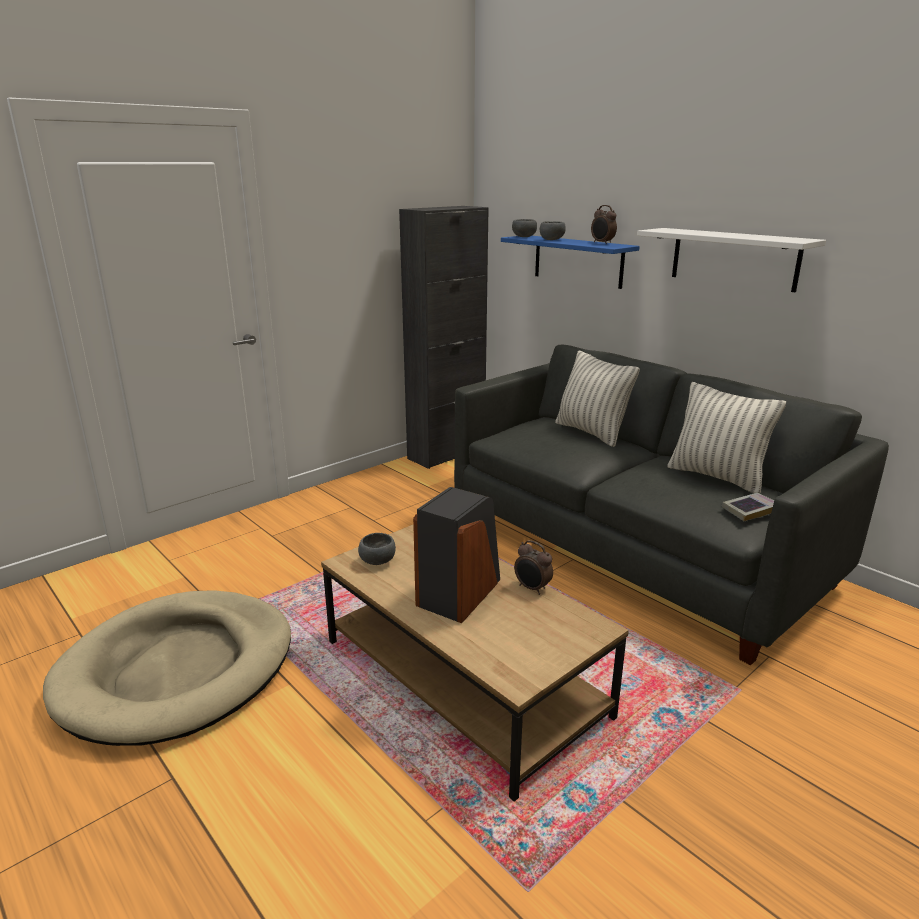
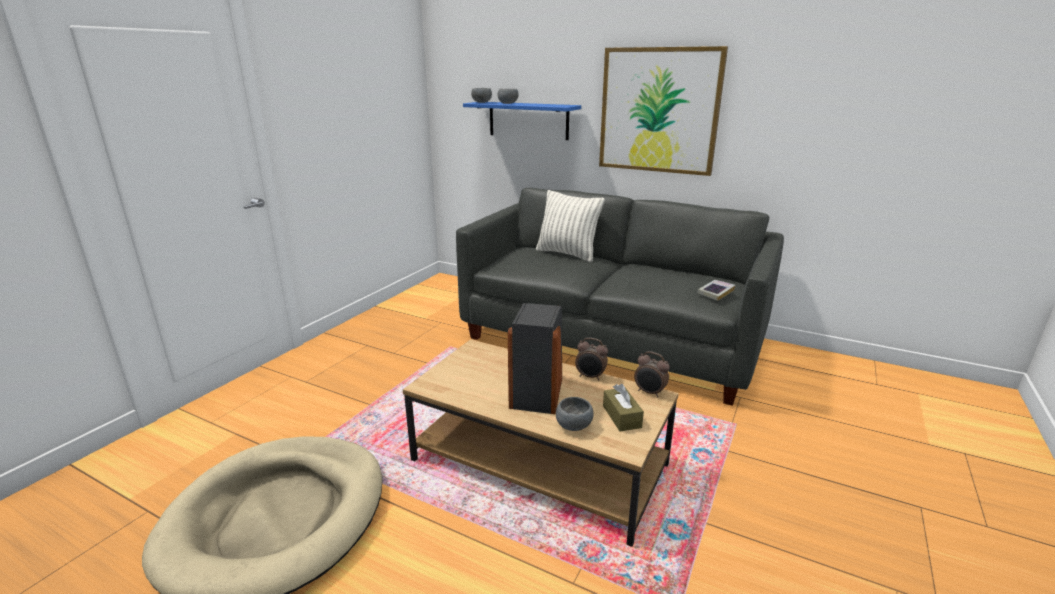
camera: 20 degrees left, 0 degrees up
grey bowl [358,533,396,565] -> grey bowl moved to [556,397,593,431]
black cabinet [399,206,489,469] -> none
alarm clock [591,205,617,244] -> alarm clock moved to [634,351,670,397]
white shelf [637,228,826,292] -> picture [599,46,728,176]
pillow [668,382,786,494] -> none
none -> brown tissue box [603,384,644,431]

